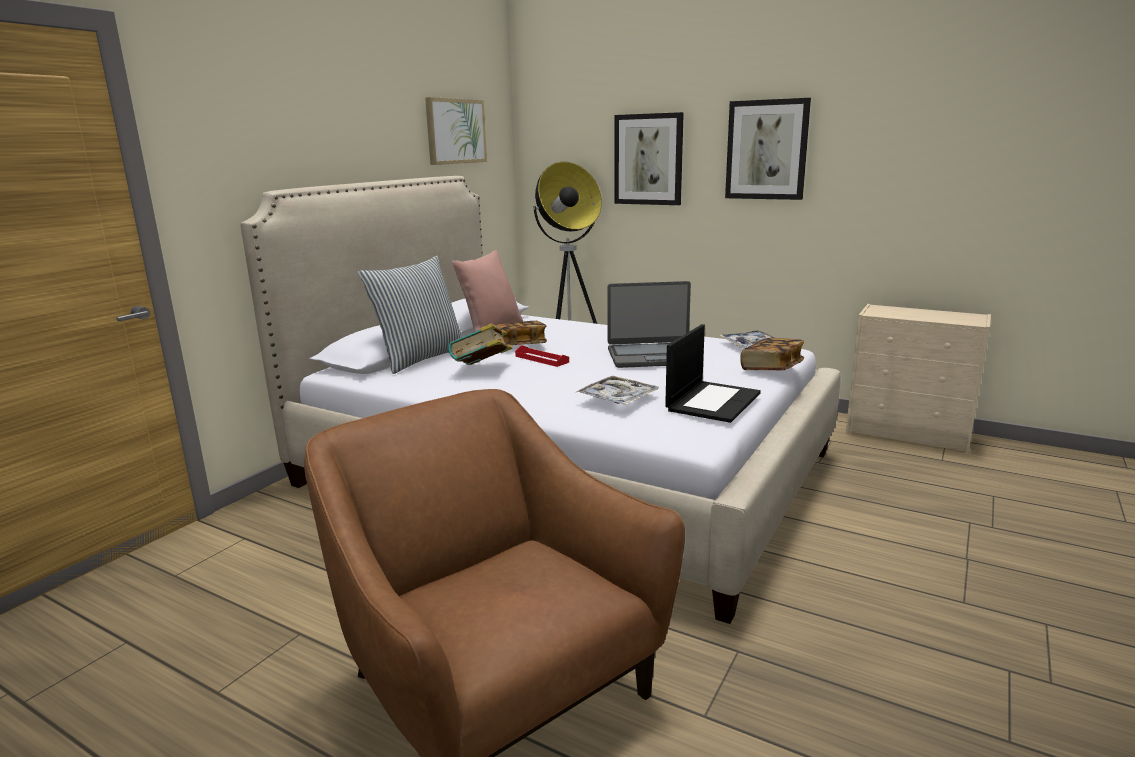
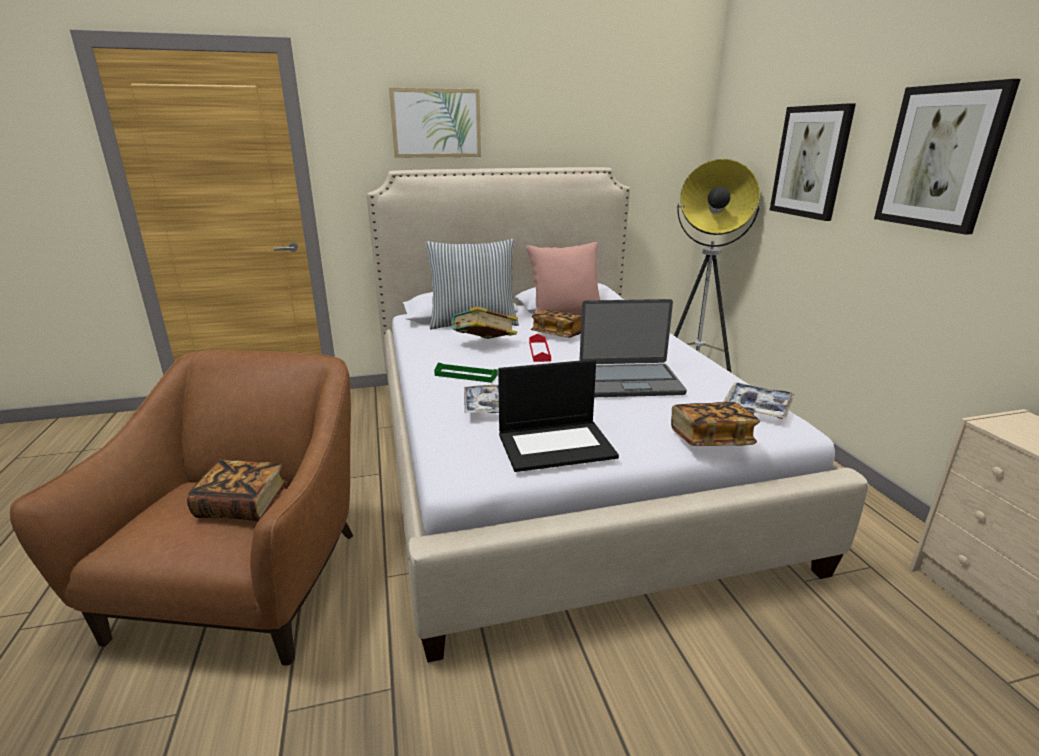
camera: 45 degrees right, 5 degrees up
picture [425,97,487,165] -> picture moved to [389,88,481,158]
laptop [607,281,691,368] -> laptop turned 45 degrees counterclockwise [579,299,687,397]
none -> book [187,460,288,521]
none -> green tray [434,363,498,383]

